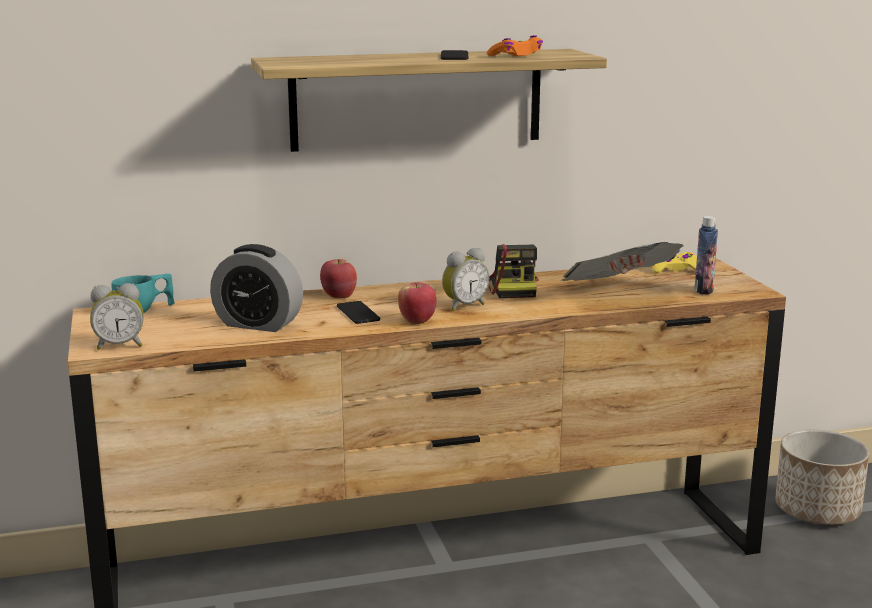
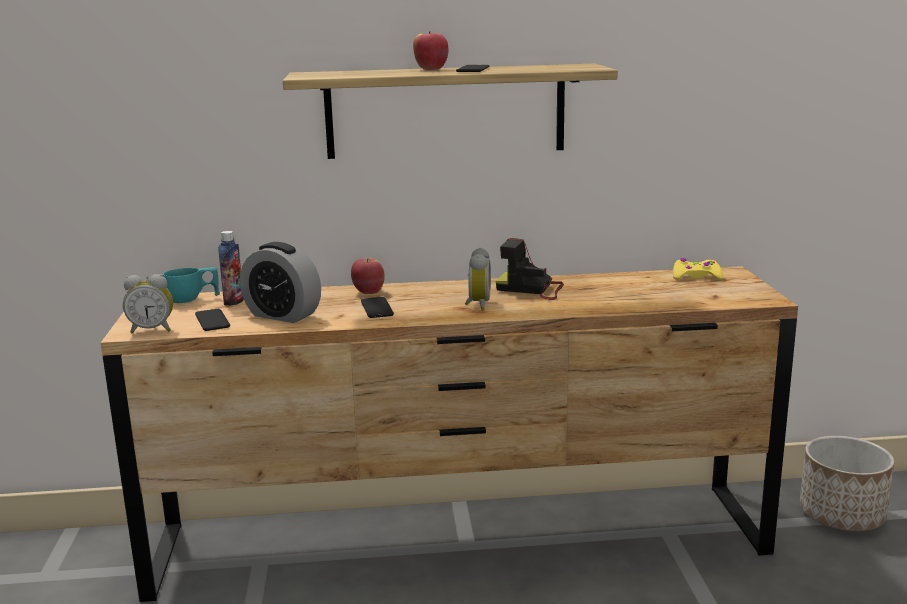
camera: 10 degrees right, 0 degrees up
apple [398,282,437,324] -> apple moved to [413,31,448,70]
alarm clock [442,248,489,311] -> alarm clock turned 60 degrees counterclockwise [465,248,491,310]
orange game controller [487,35,543,56] -> none
camera [488,244,539,298] -> camera turned 105 degrees clockwise [496,238,564,300]
newspaper [561,242,684,281] -> none
bottle [695,216,718,295] -> bottle moved to [218,231,244,306]
none -> phone [195,309,230,331]

